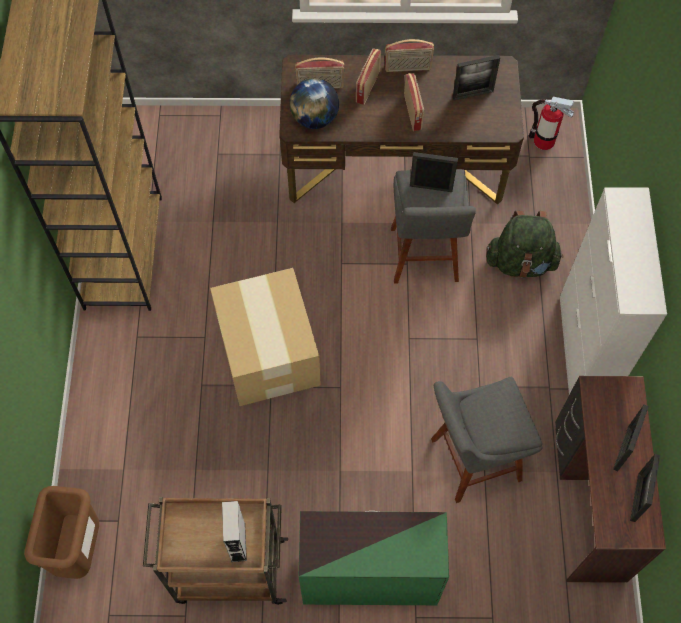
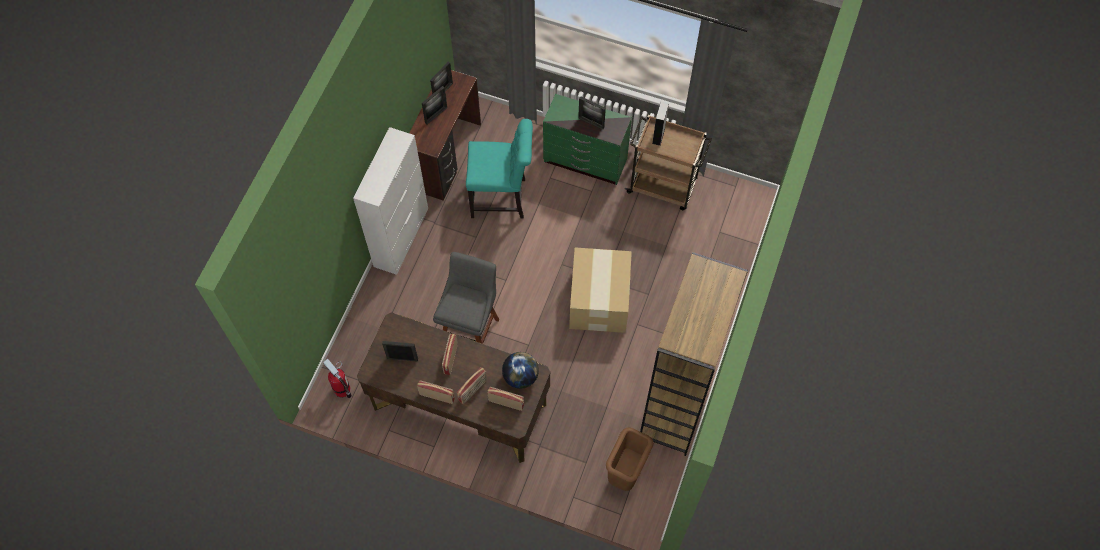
camera: 160 degrees left, 0 degrees up
brown trash can [24,486,99,579] -> brown trash can moved to [606,427,654,491]
picture frame [410,152,458,192] -> picture frame moved to [578,96,606,130]
grey stool [431,377,542,503] -> turquoise chair [466,119,533,219]
green backpack [486,211,563,277] -> none

